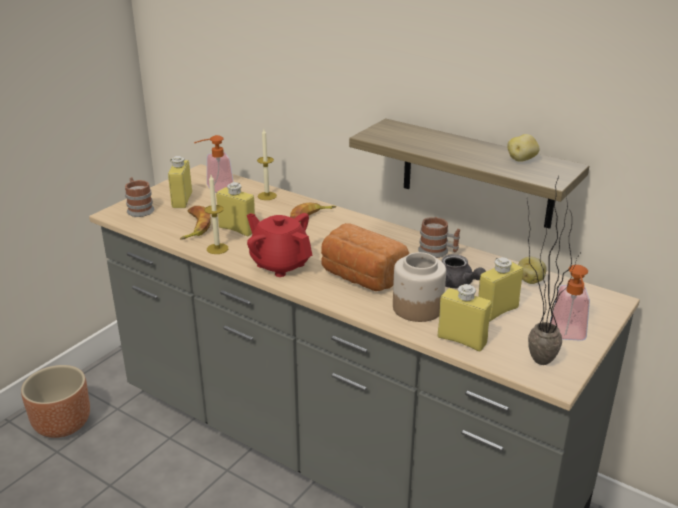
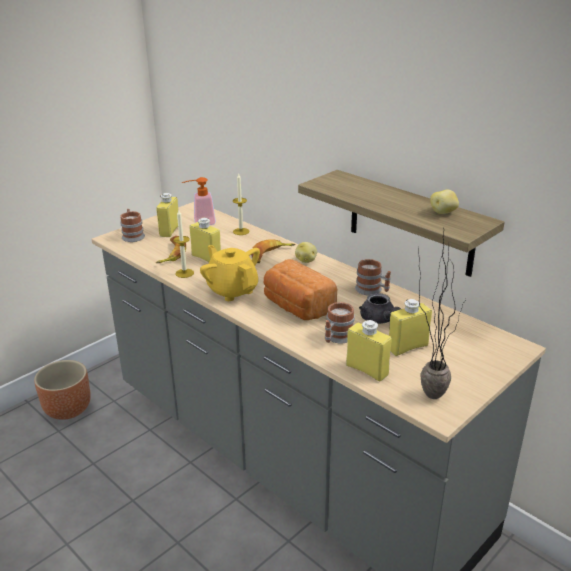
camera: 10 degrees right, 0 degrees up
red teapot [247,213,313,277] -> yellow teapot [200,245,260,301]
jar [393,252,446,322] -> mug [325,302,355,344]
potato [518,257,547,284] -> potato moved to [295,242,317,263]
soap dispenser [550,265,590,341] -> none

